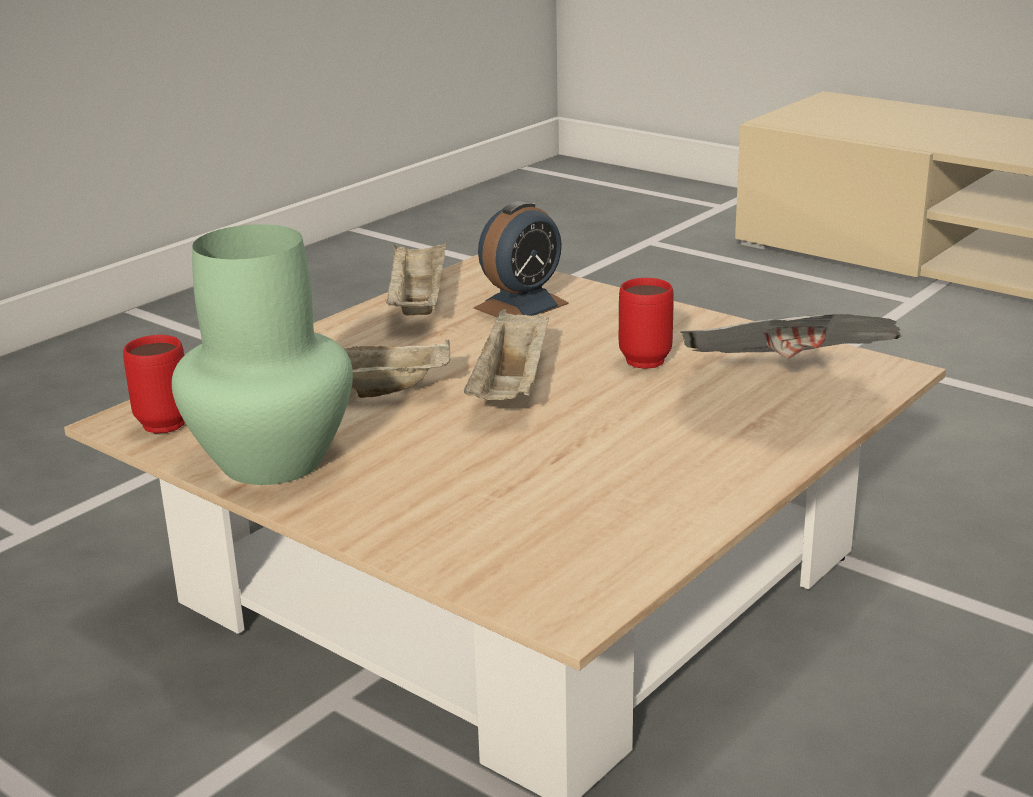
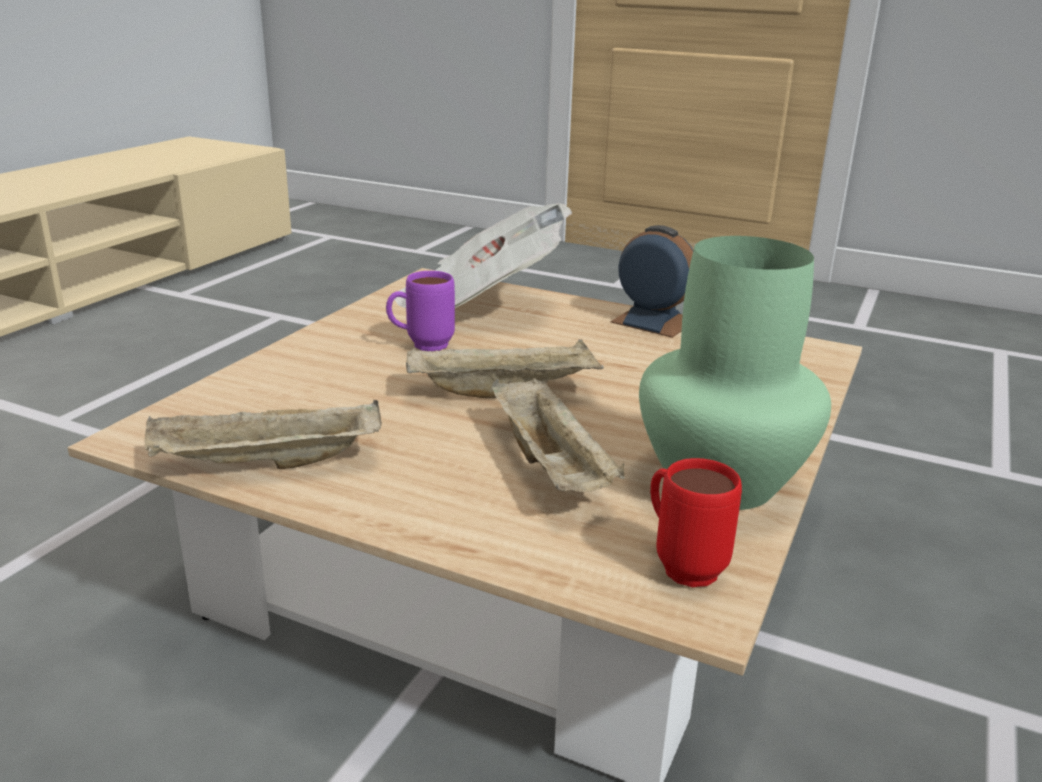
camera: 105 degrees left, 0 degrees up
alarm clock [474,201,569,317] -> alarm clock moved to [611,225,693,338]
red mug [619,278,674,369] -> purple mug [386,271,455,351]

